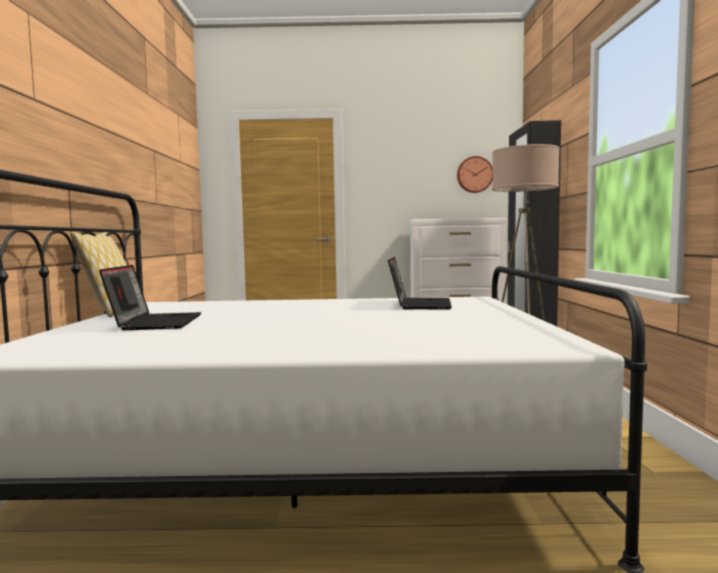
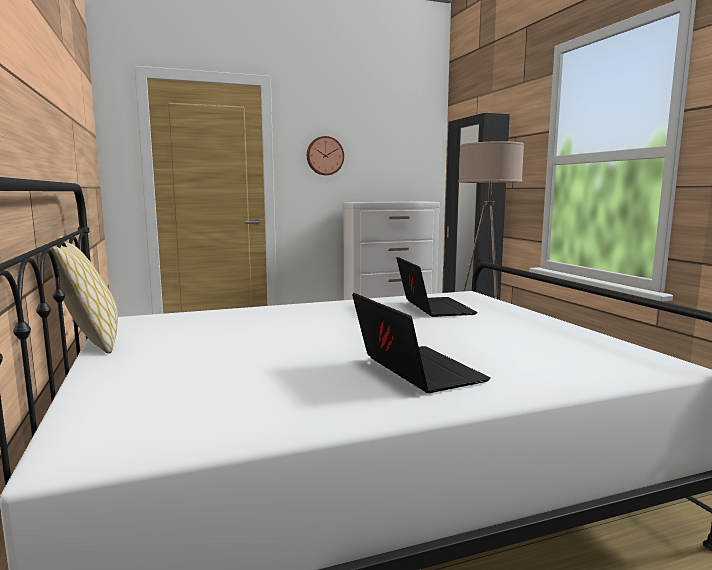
camera: 20 degrees left, 5 degrees up
laptop [99,265,201,330] -> laptop moved to [352,293,491,393]
wall clock [457,156,492,193] -> wall clock moved to [307,136,344,175]

